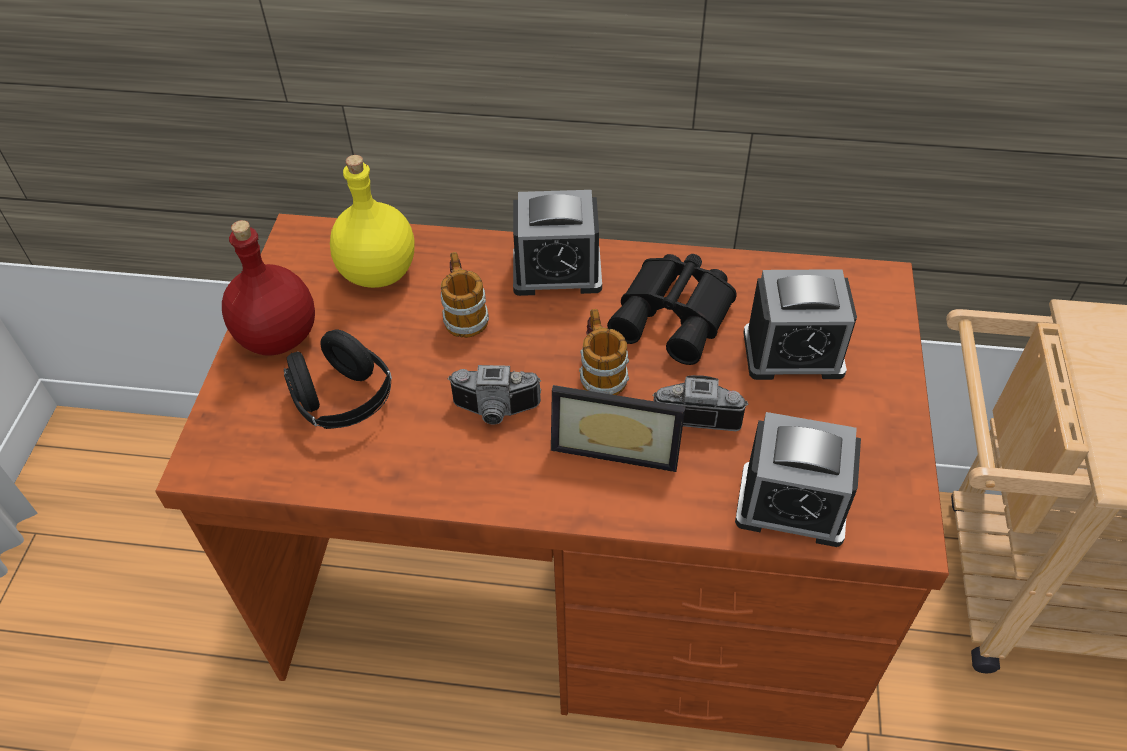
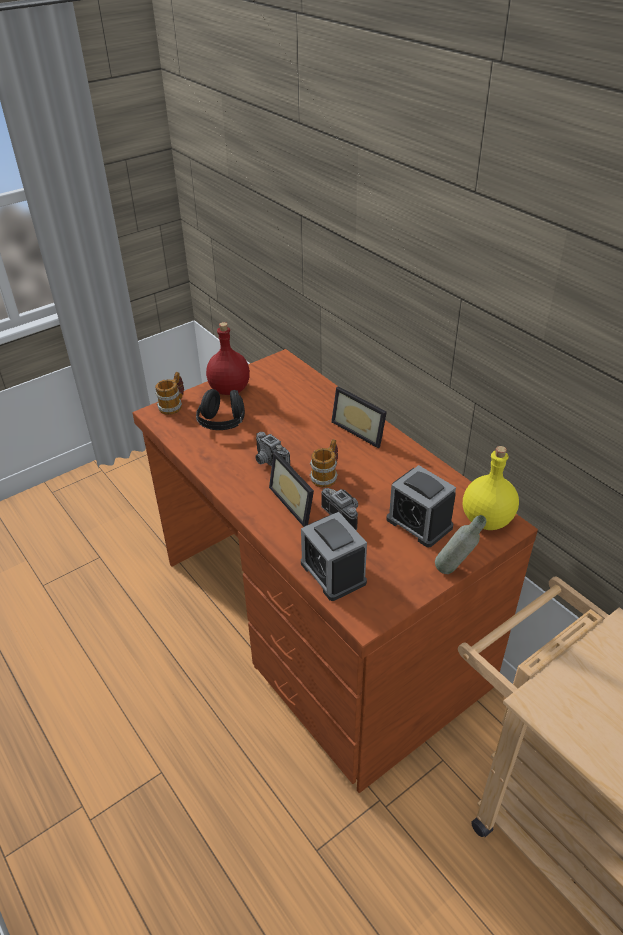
camera: 45 degrees right, 10 degrees down
yellow bottle [330,155,415,288] -> yellow bottle moved to [463,446,519,530]
mug [441,252,489,338] -> mug moved to [155,372,184,415]
alarm clock [513,190,602,296] -> picture frame [331,386,387,448]
black binoculars [607,254,737,365] -> none
none -> grey bottle [435,515,486,574]

